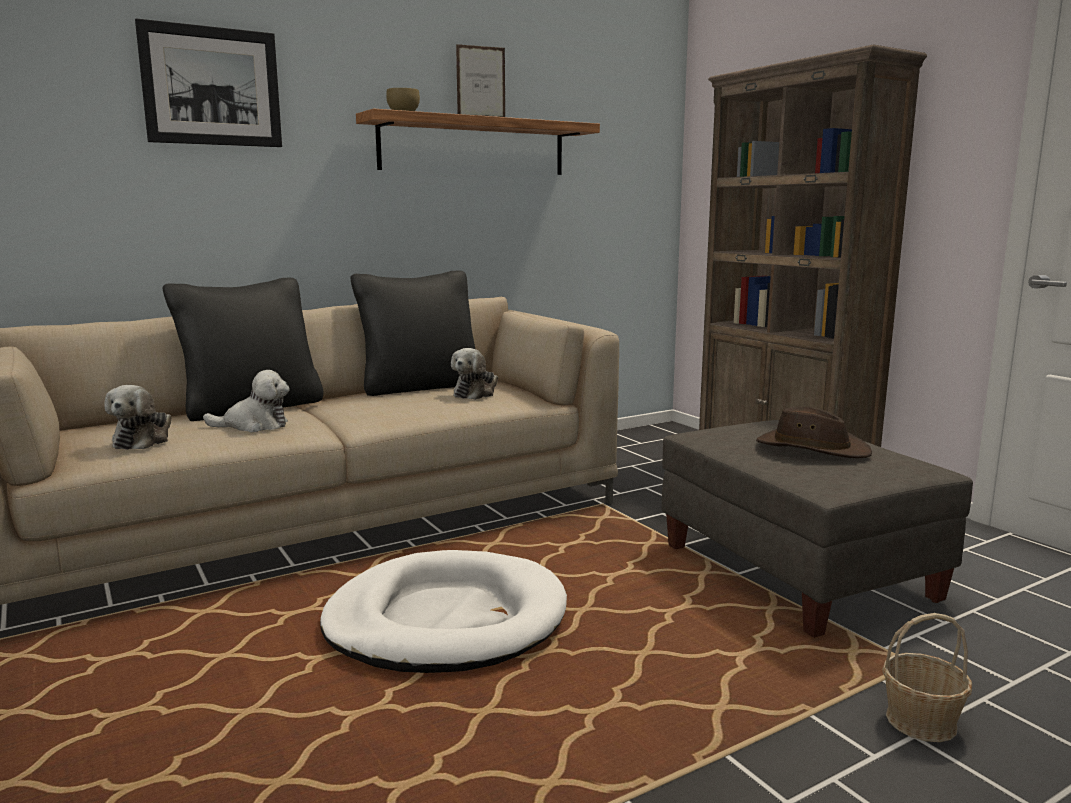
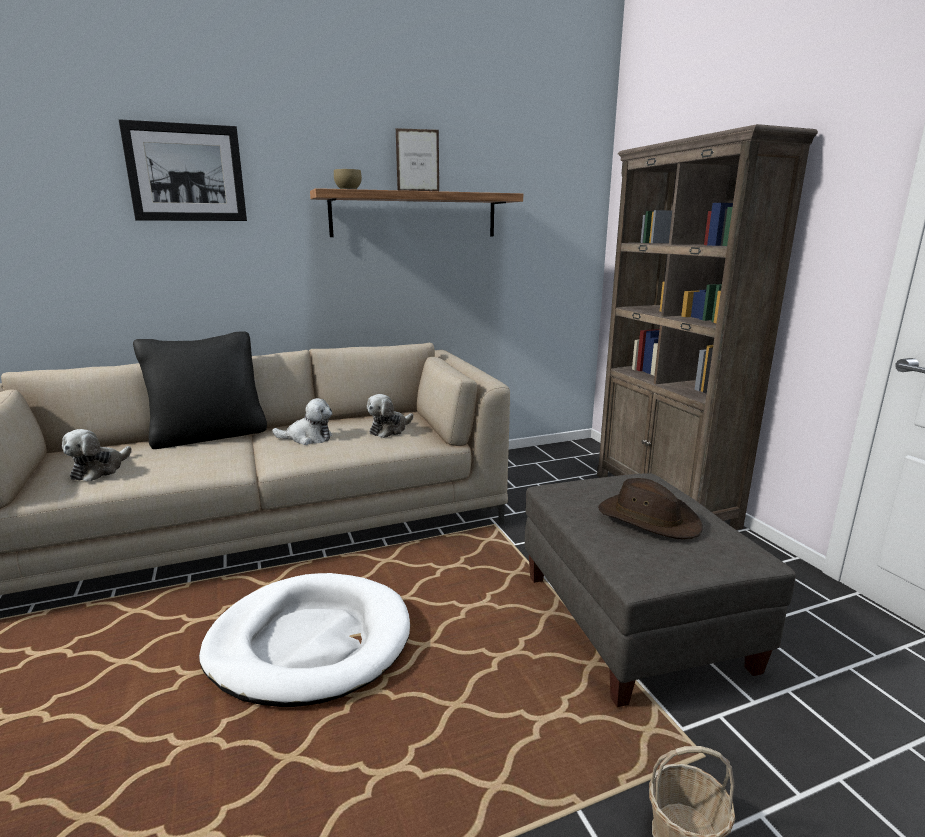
camera: 10 degrees right, 5 degrees up
plush toy [203,370,289,432] -> plush toy moved to [272,398,332,445]
black pillow [350,271,475,396] -> none

